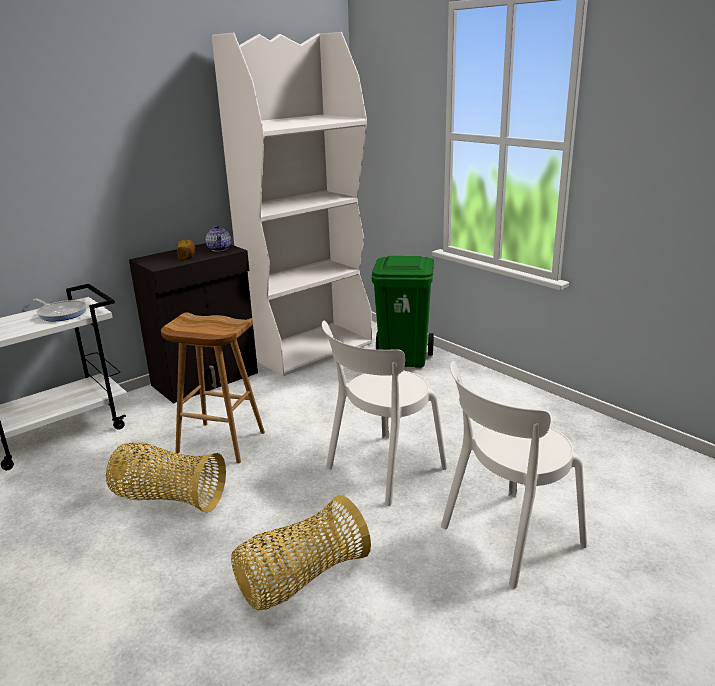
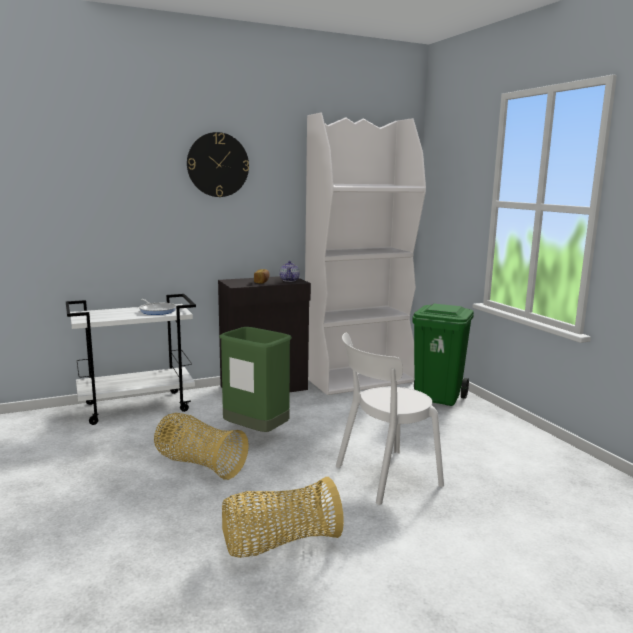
camera: 15 degrees right, 10 degrees down
brown stool [161,312,265,463] -> green trash can [219,327,292,432]
white chair [441,361,587,589] -> none
none -> wall clock [187,132,249,197]

